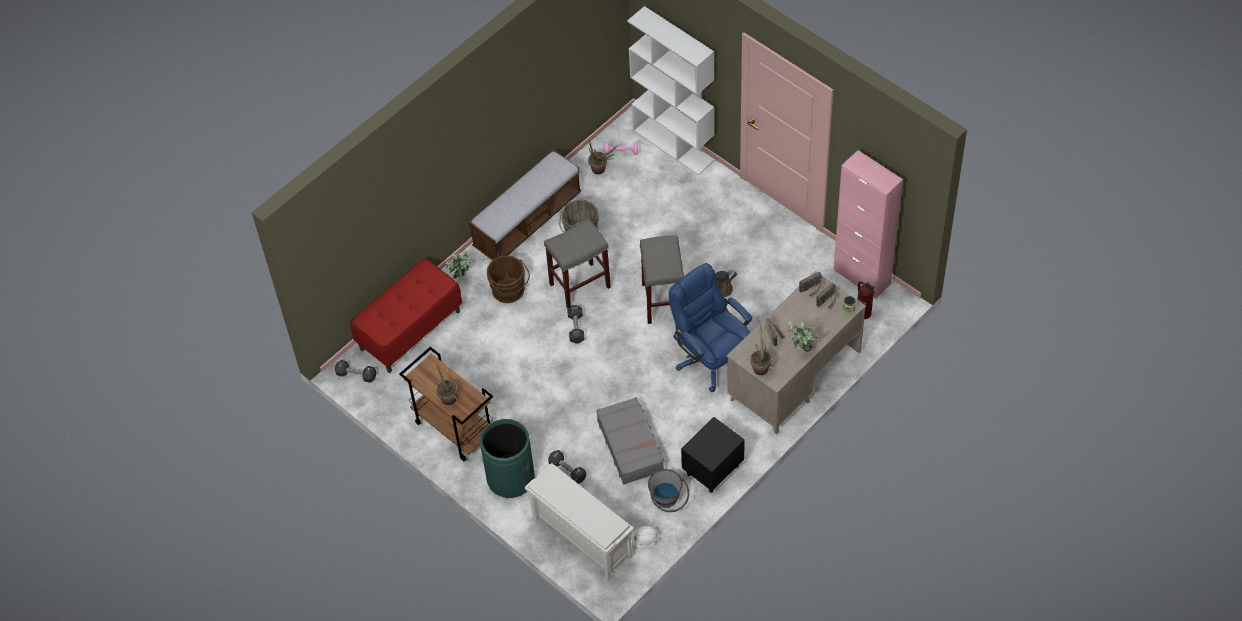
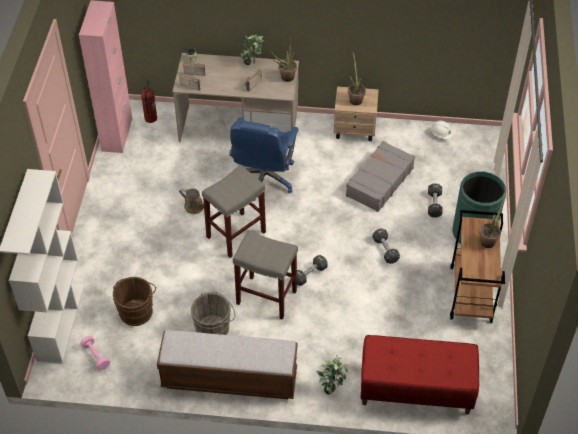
camera: 130 degrees left, 5 degrees down
black dumbbell [335,360,376,383] -> black dumbbell moved to [373,228,400,264]
brown bucket [487,255,530,303] -> brown bucket moved to [113,277,156,326]
white shoe rack [525,463,634,580] -> none
potted plant [588,140,618,174] -> potted plant moved to [348,51,366,105]
grey bucket [648,469,689,512] -> none
black nightstand [681,417,745,493] -> beige nightstand [334,86,379,141]

